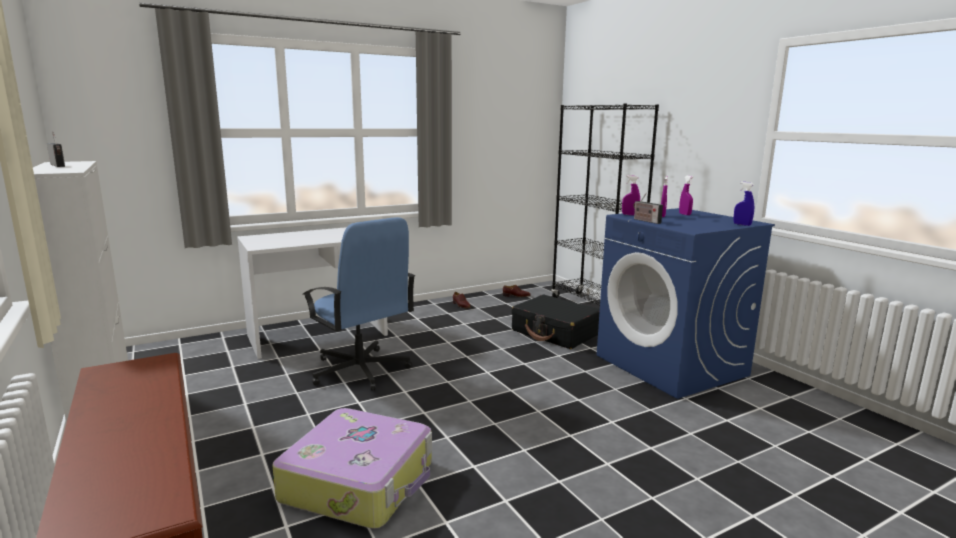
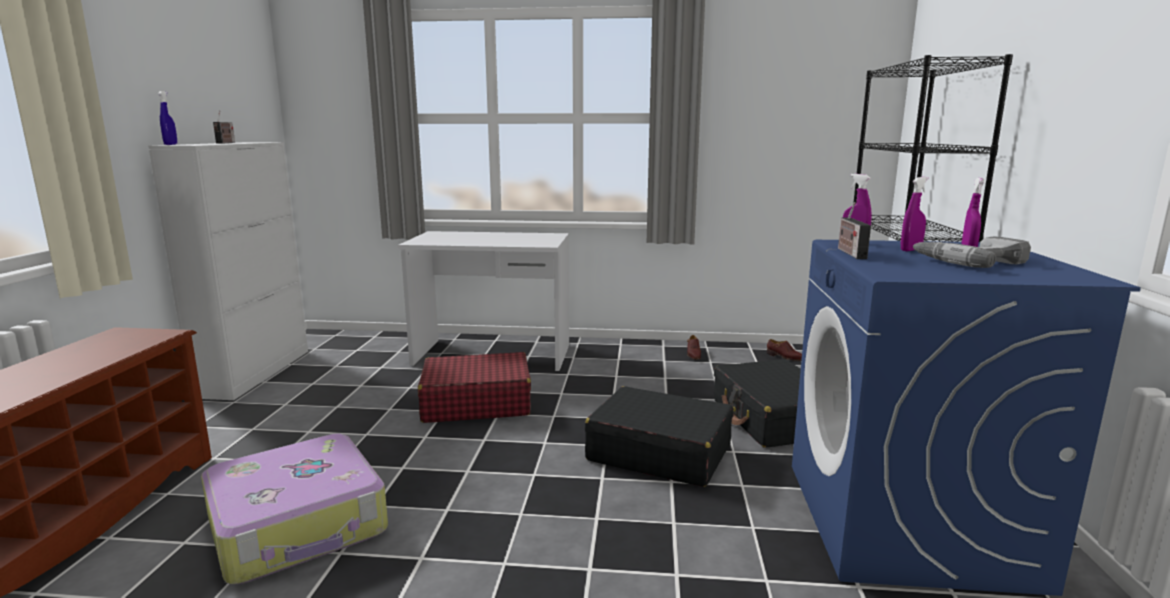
camera: 35 degrees right, 0 degrees up
blue office chair [303,217,415,391] -> red suitcase [418,352,531,423]
blue spray bottle [734,182,754,226] -> blue spray bottle moved to [158,91,177,145]
none -> black suitcase [585,386,733,487]
none -> power drill [913,236,1031,268]

